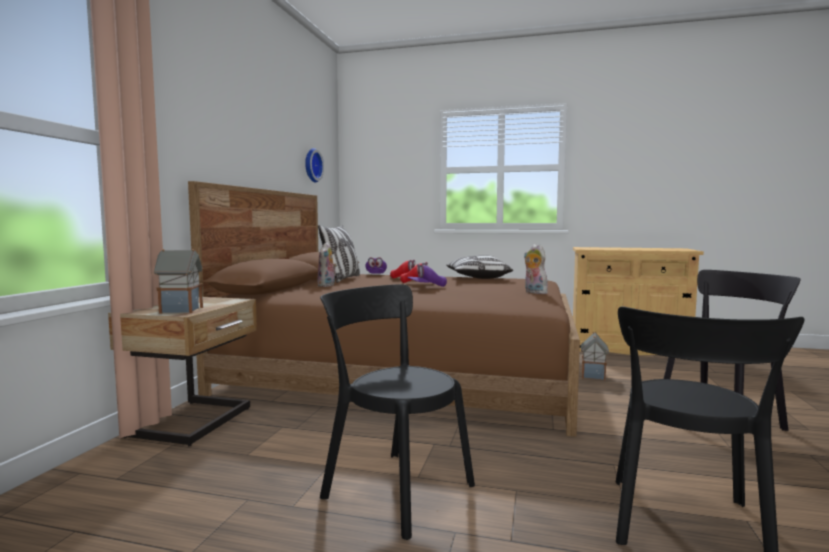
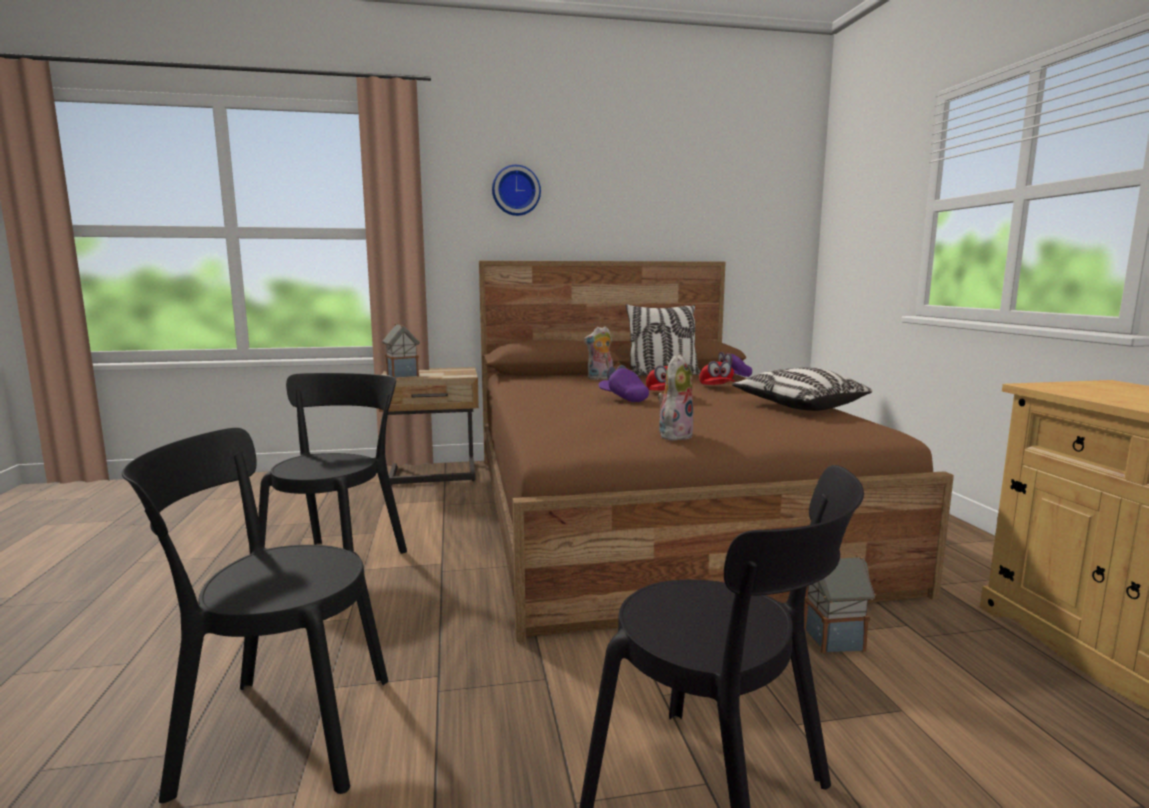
camera: 65 degrees right, 5 degrees up
wall clock [305,148,324,182] -> wall clock moved to [492,165,541,216]

